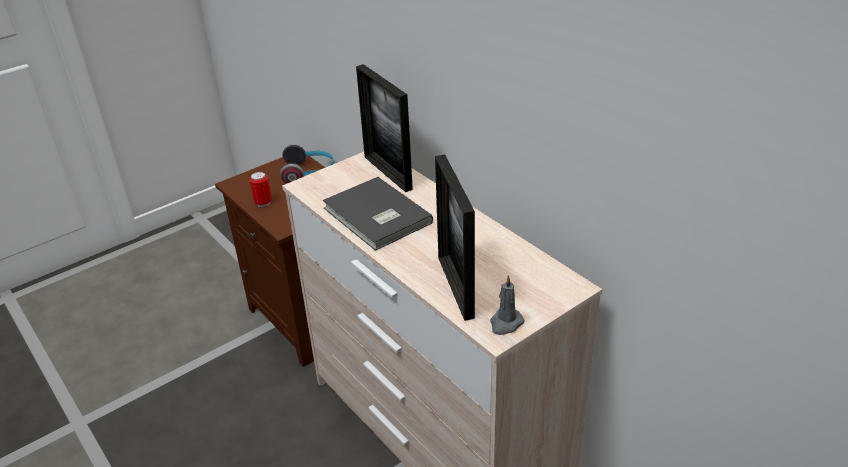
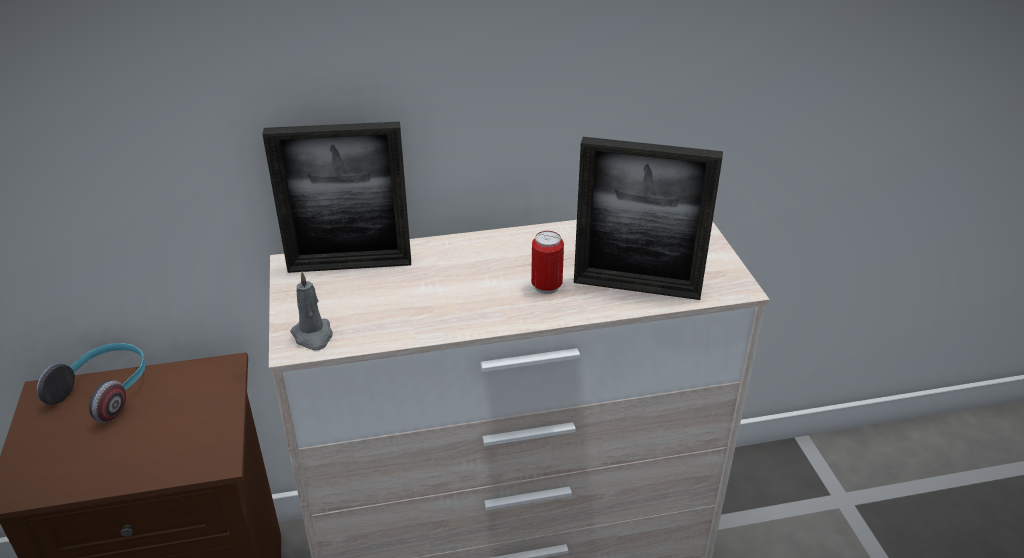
camera: 65 degrees left, 0 degrees up
can [250,172,272,207] -> can moved to [531,231,564,294]
grey book [323,177,433,251] -> none
grey candle [490,275,524,335] -> grey candle moved to [290,272,332,351]

